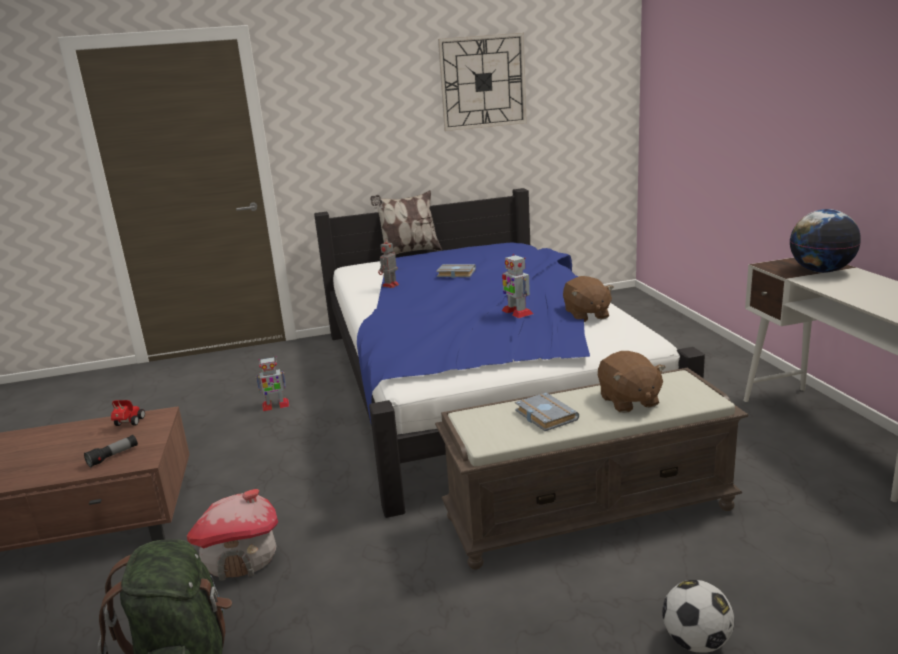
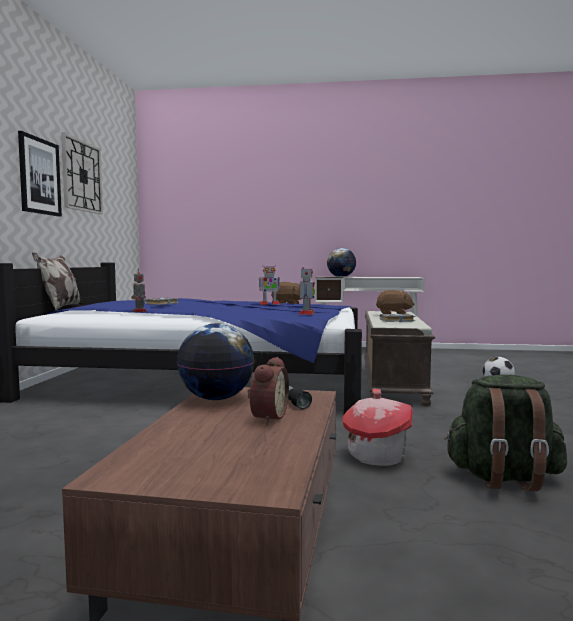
camera: 70 degrees left, 15 degrees down
toy car [111,400,145,426] -> globe [177,324,254,400]
toy robot [256,356,290,411] -> toy robot moved to [299,267,315,315]
none -> picture [18,131,62,217]
none -> alarm clock [247,357,289,424]

